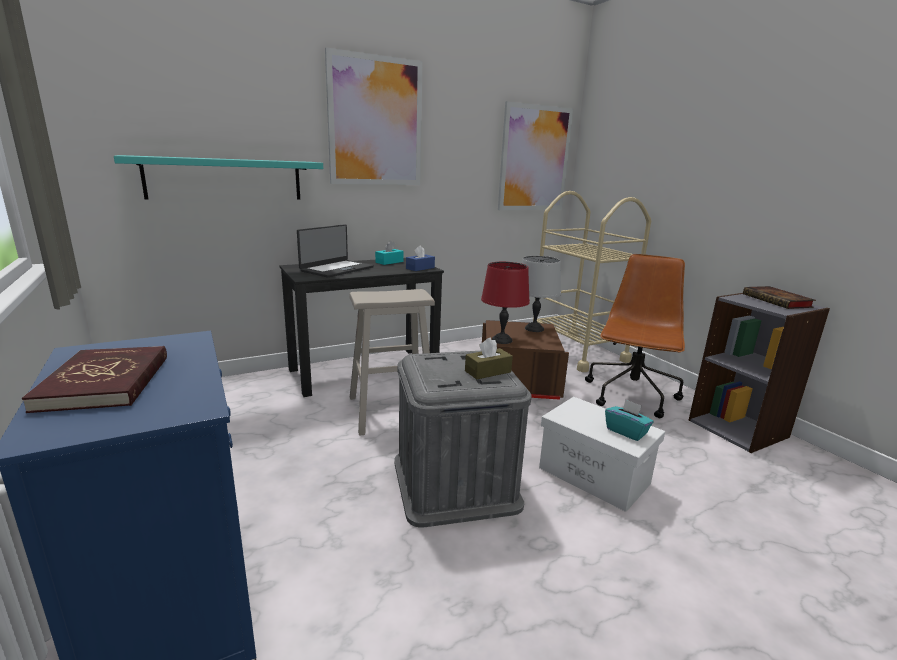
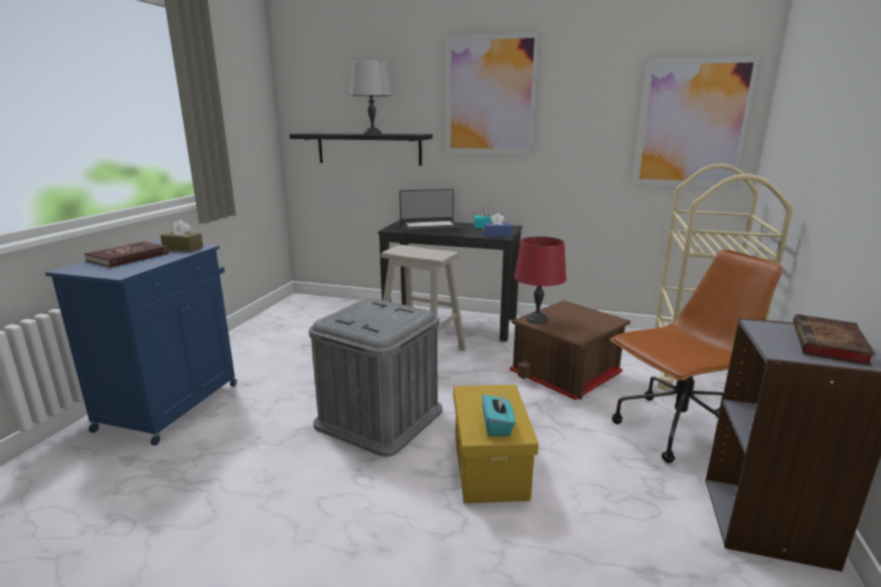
camera: 45 degrees right, 0 degrees up
turquoise shelf [114,155,323,200] -> black shelf [289,133,433,166]
brown tissue box [465,338,513,380] -> brown tissue box moved to [160,220,203,252]
grey table lamp [522,256,561,332] -> grey table lamp moved to [350,61,392,134]
white storage box [539,397,665,512] -> yellow storage box [453,385,539,503]

